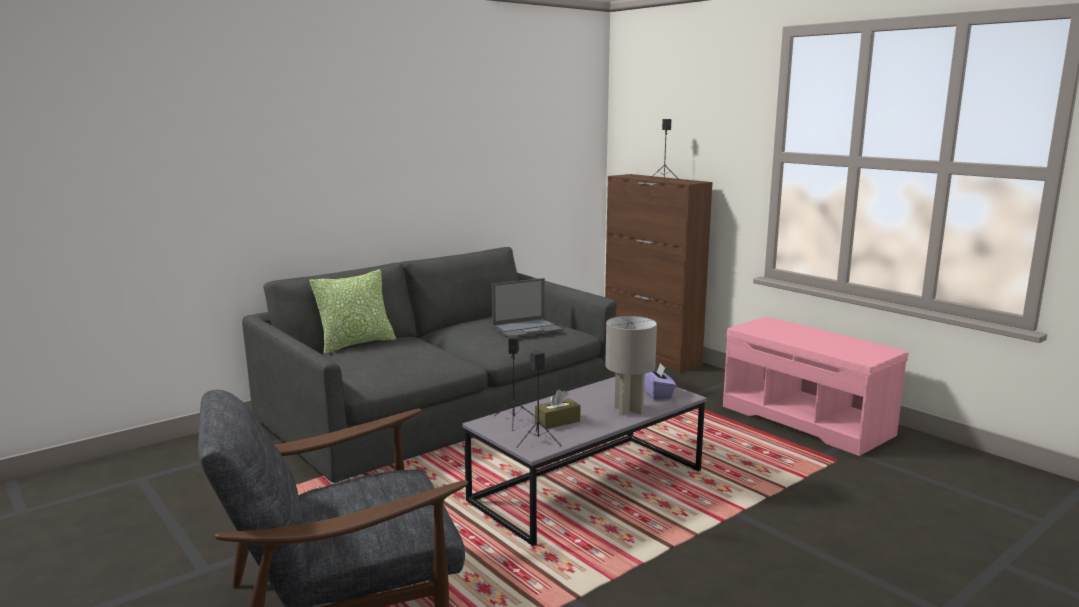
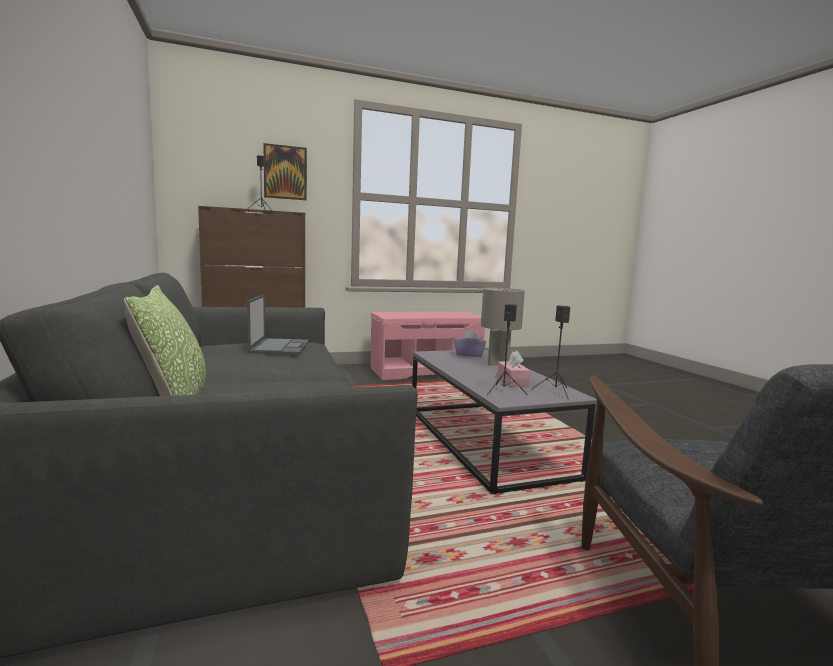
camera: 70 degrees left, 5 degrees down
brown tissue box [535,389,580,429] -> pink tissue box [497,350,530,387]
none -> picture [263,143,307,200]

